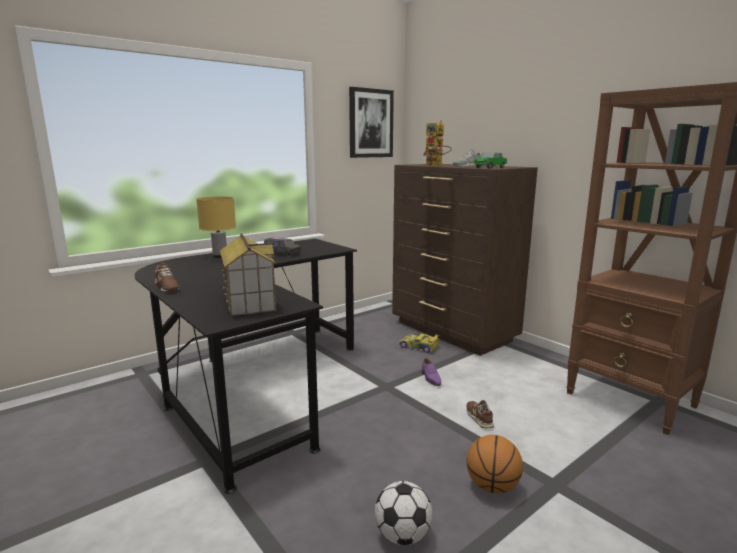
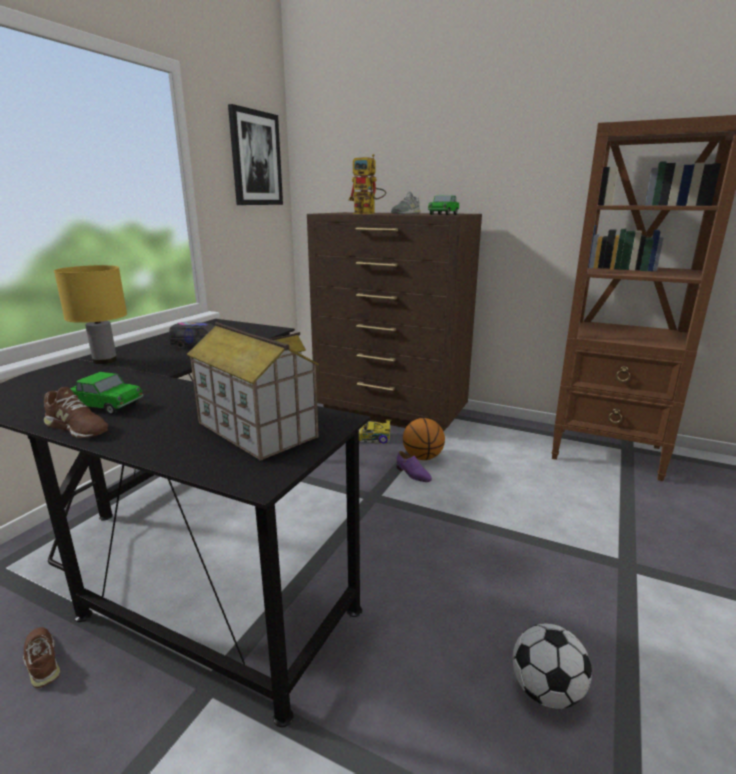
camera: 25 degrees left, 5 degrees up
brown shoe [466,400,494,428] -> brown shoe moved to [23,627,60,688]
basketball [466,435,523,494] -> basketball moved to [403,418,445,460]
none -> toy car [70,372,144,415]

